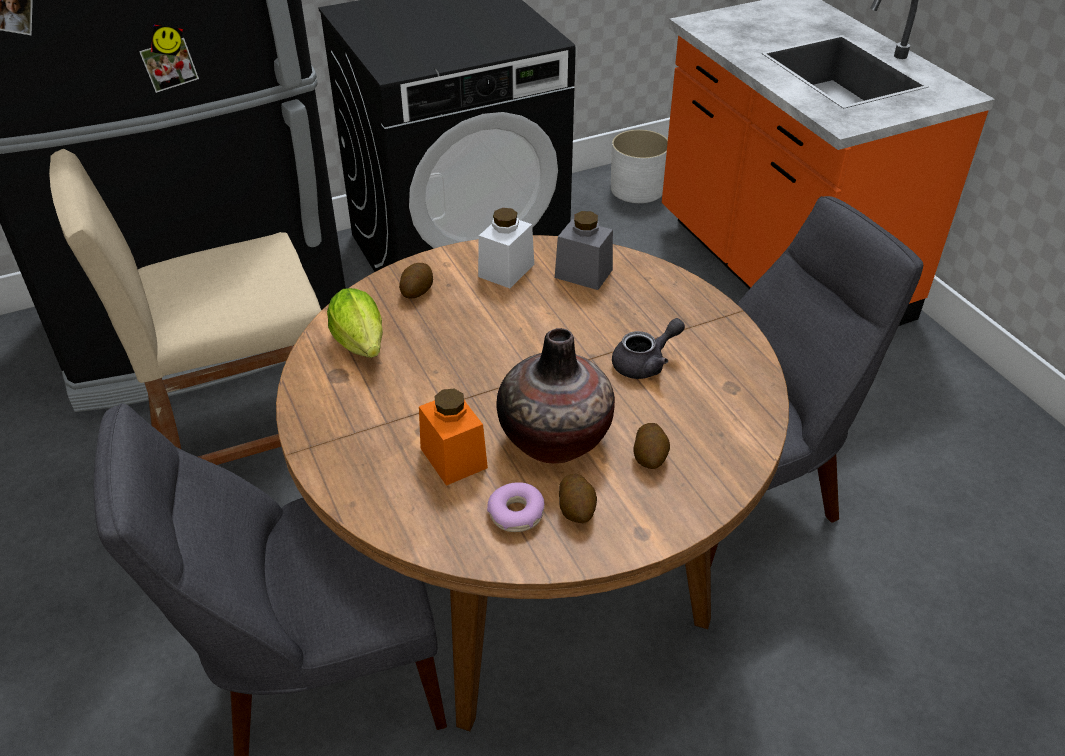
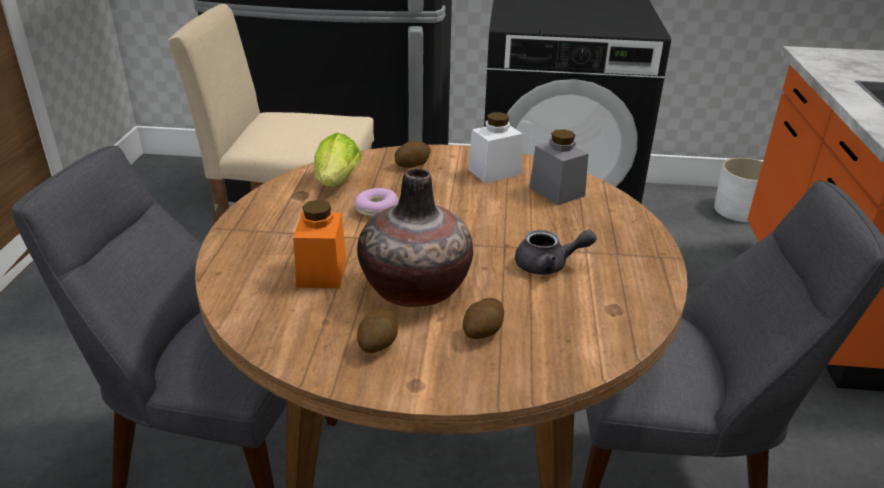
camera: 30 degrees right, 10 degrees down
donut [487,482,545,532] -> donut moved to [354,188,399,217]

